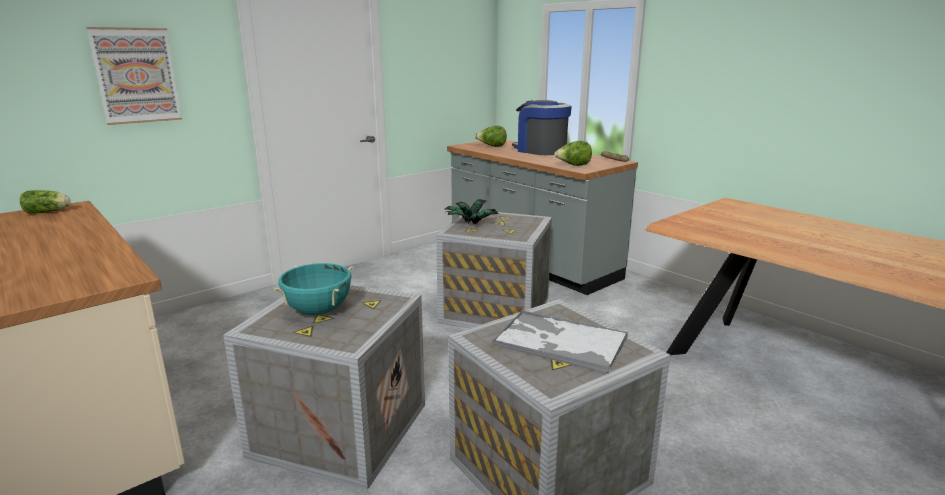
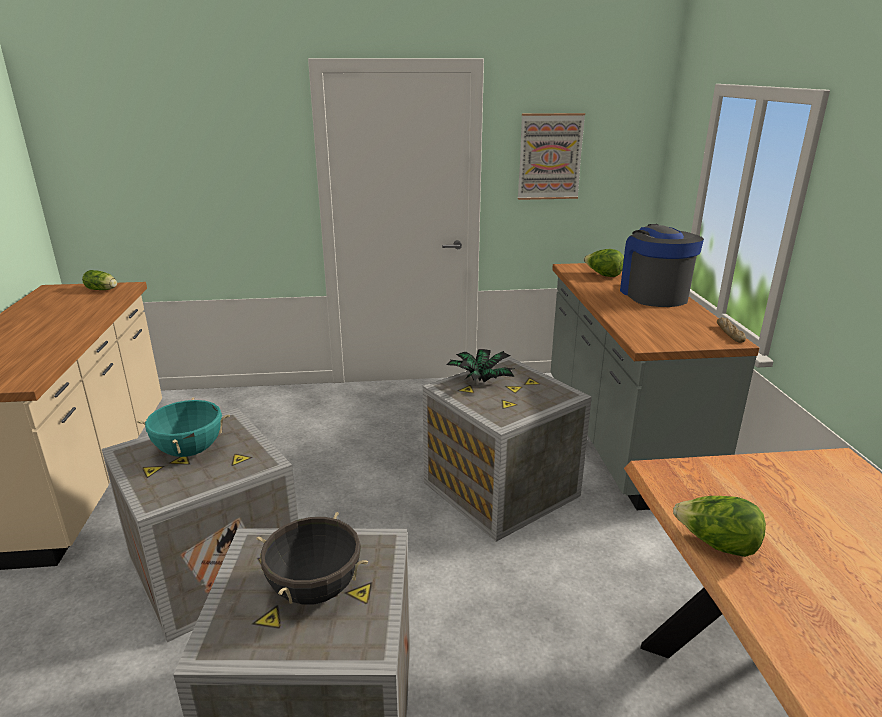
camera: 35 degrees right, 5 degrees up
picture [86,27,182,125] -> picture moved to [518,113,585,200]
tray [493,310,628,374] -> black cooking pot [256,512,368,605]
lettuce [554,141,592,166] -> lettuce moved to [673,496,766,557]

